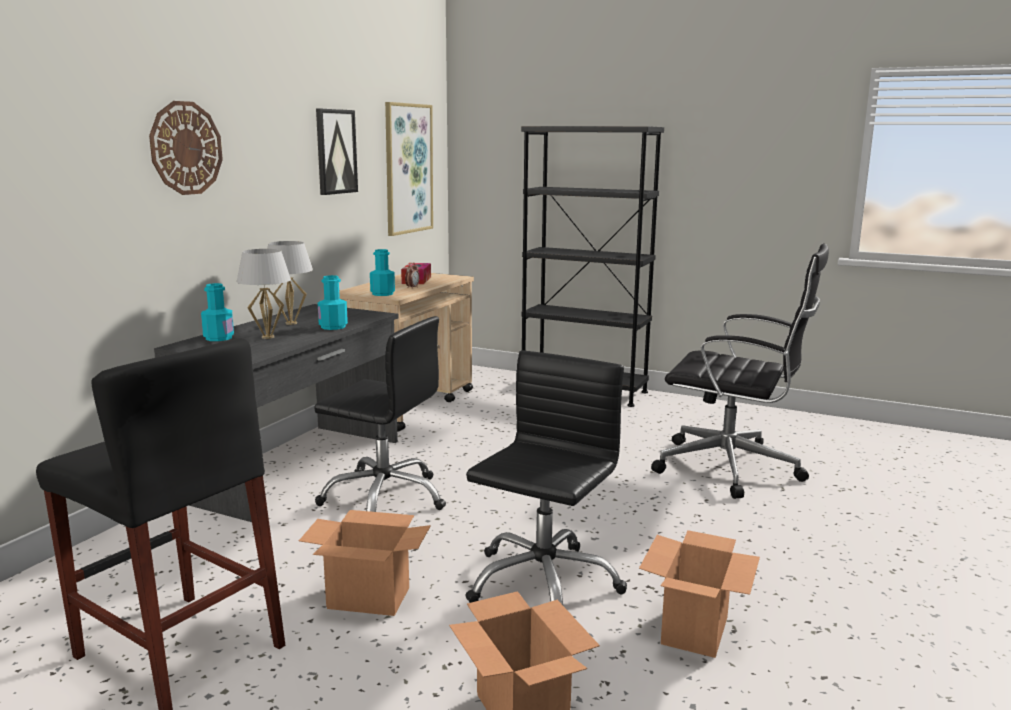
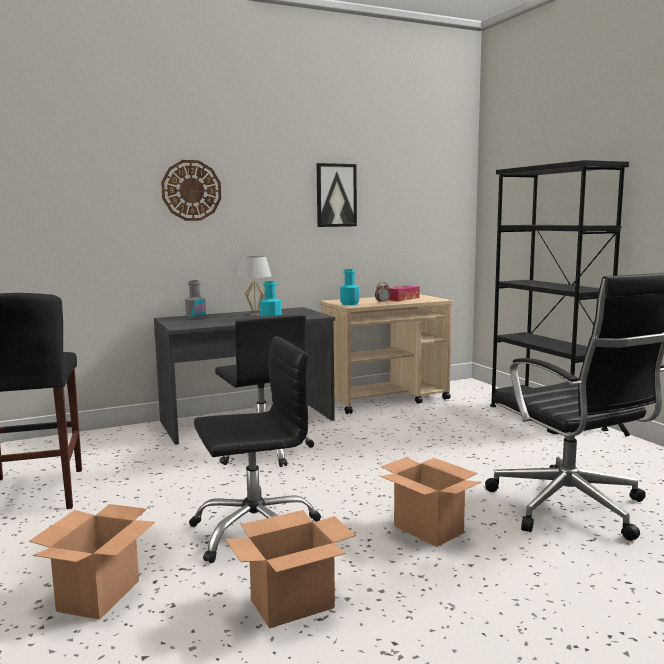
camera: 40 degrees right, 5 degrees down
turquoise bottle [201,283,234,341] -> grey bottle [185,280,206,319]
white table lamp [237,249,291,339] -> none
cardboard box [299,510,431,616] -> cardboard box moved to [381,457,482,547]
picture [385,102,433,236] -> none

